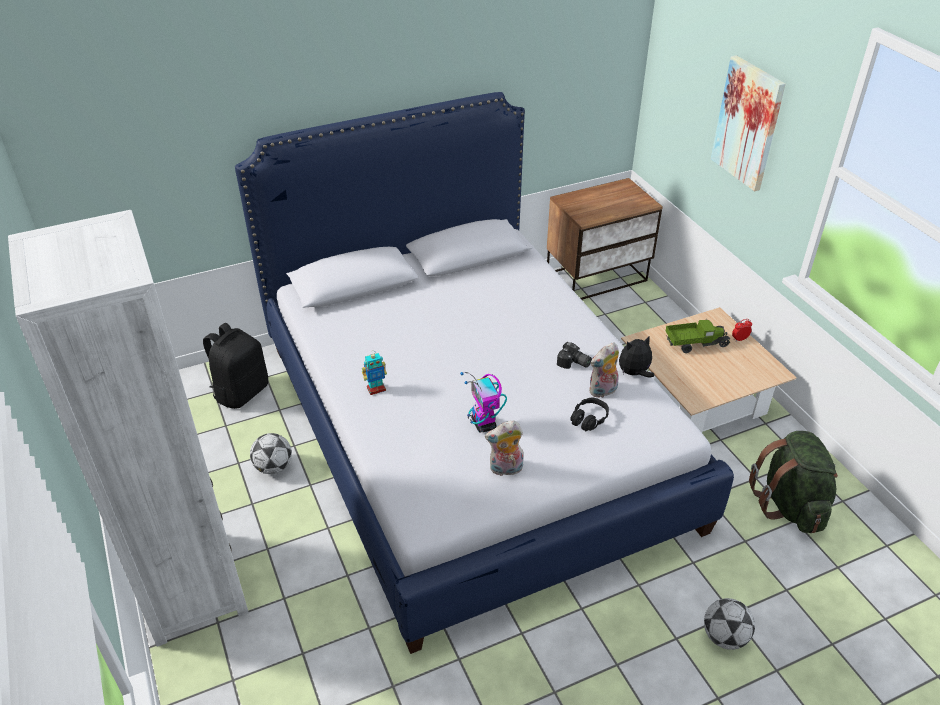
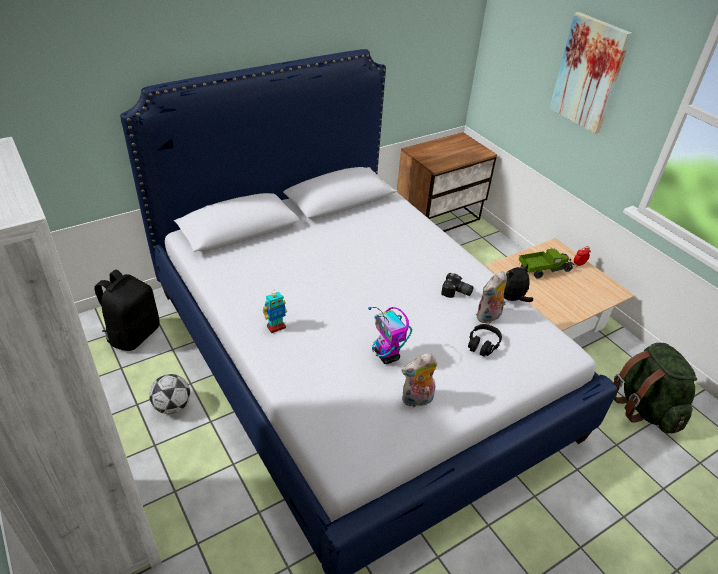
camera: 10 degrees left, 0 degrees up
football [704,598,755,650] -> none

